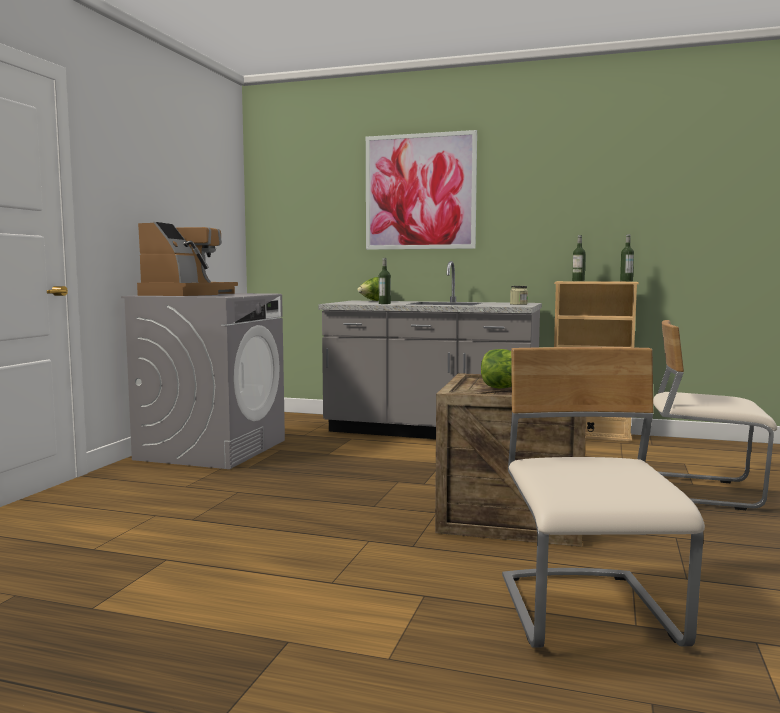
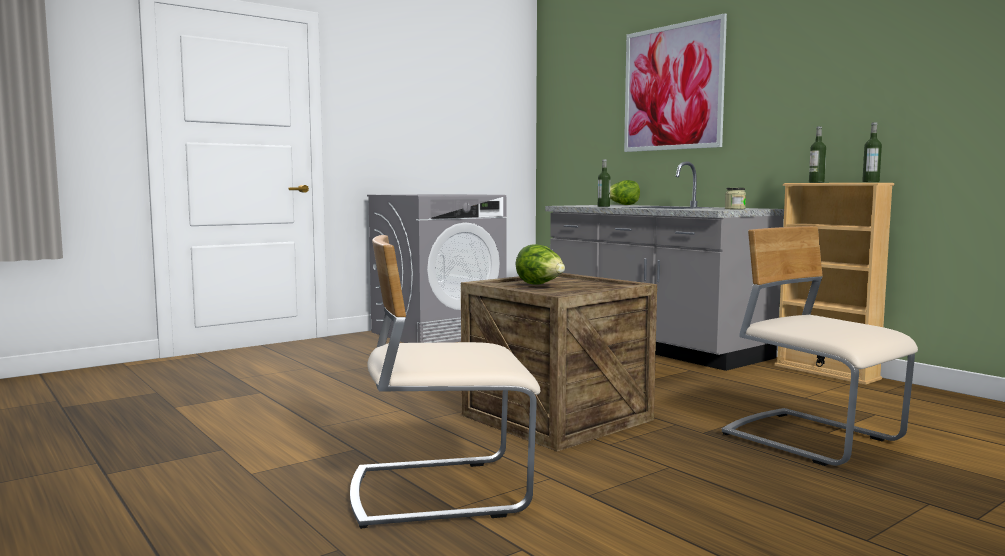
camera: 35 degrees right, 0 degrees up
coffee machine [137,222,238,296] -> none
beige chair [502,347,705,648] -> beige chair turned 135 degrees counterclockwise [350,235,540,529]

